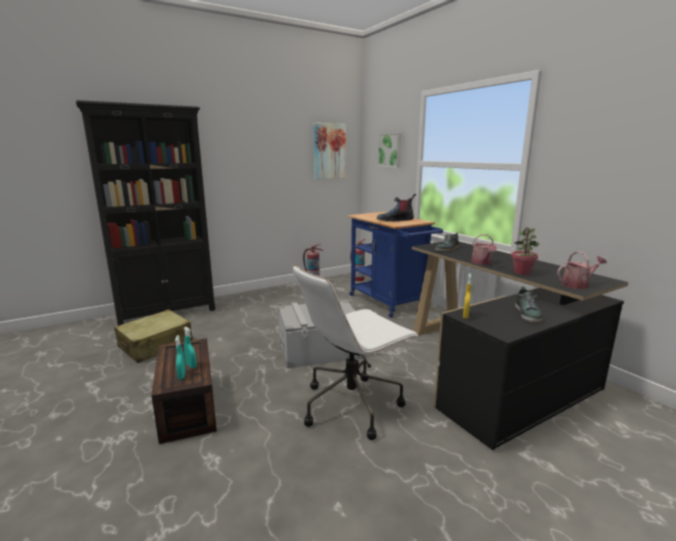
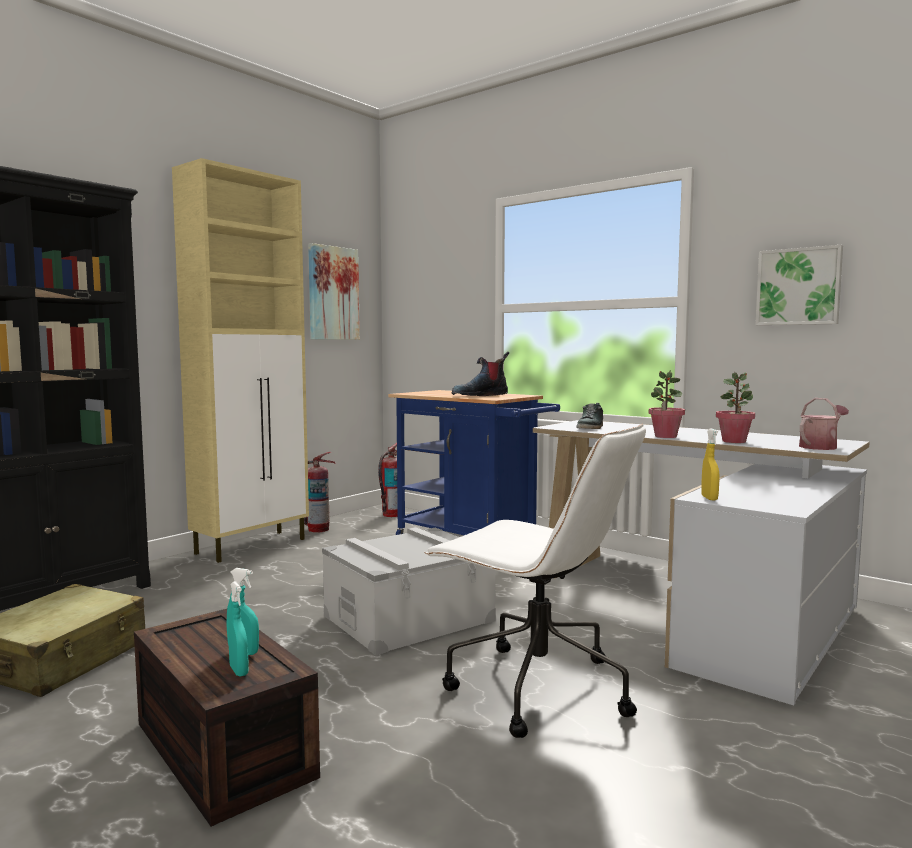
camera: 20 degrees left, 10 degrees down
white office chair [293,265,418,440] -> white office chair turned 90 degrees counterclockwise [424,424,646,738]
picture [377,133,402,168] -> picture moved to [755,245,843,325]
black desk [412,241,629,450] -> white desk [533,420,870,706]
watering can [471,234,497,265] -> potted plant [649,371,685,438]
shoe [515,286,543,323] -> none
none -> beige cabinet [172,158,309,563]

